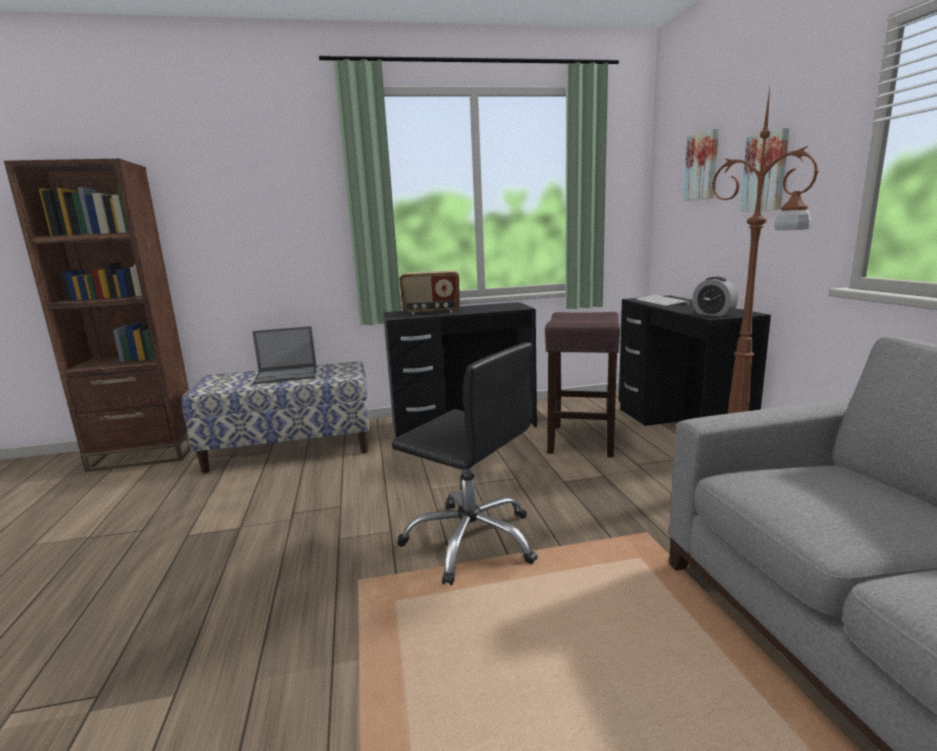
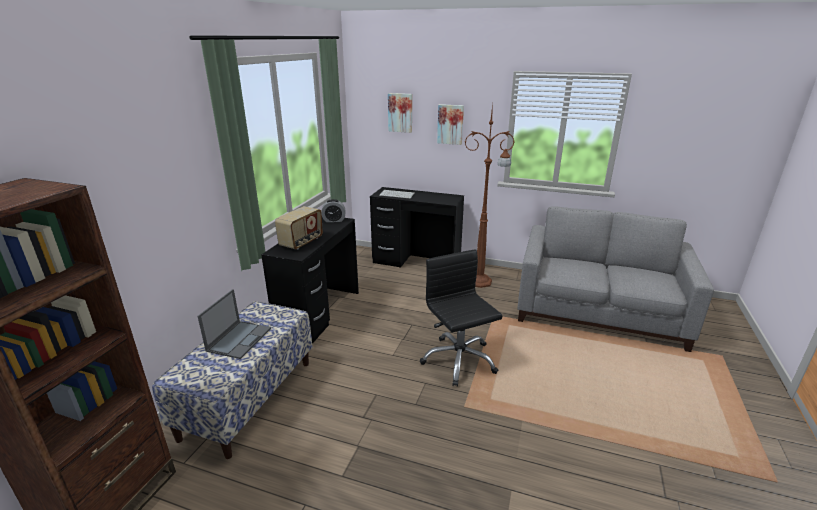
camera: 60 degrees left, 10 degrees up
black office chair [392,342,538,585] -> black office chair turned 90 degrees counterclockwise [420,249,502,387]
brown stool [545,312,620,457] -> none
alarm clock [692,277,738,317] -> alarm clock moved to [321,199,346,222]

